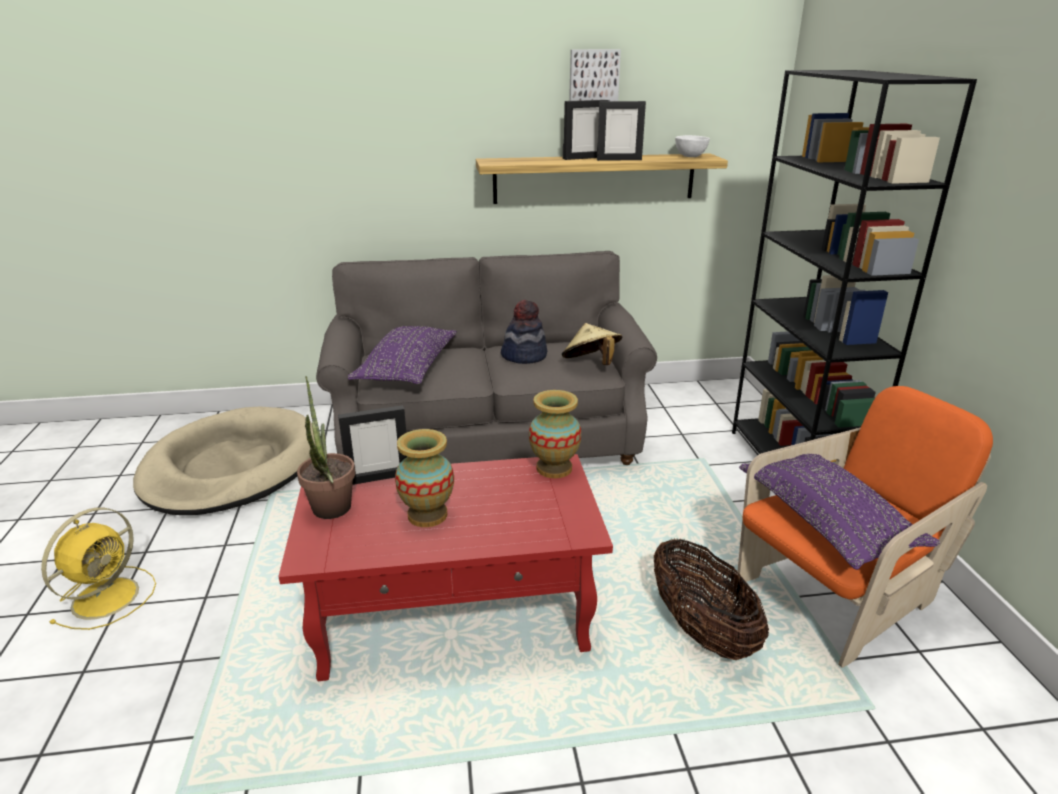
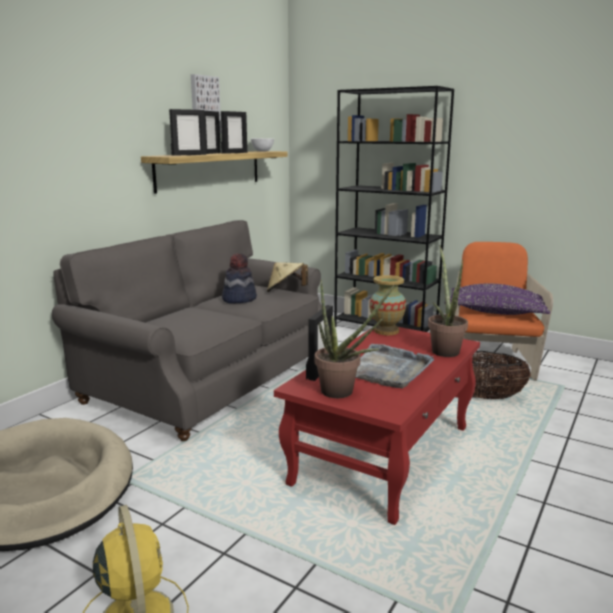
camera: 50 degrees left, 10 degrees down
purple pillow [348,326,457,384] -> none
vase [395,429,454,527] -> grey tray [356,344,434,389]
none -> picture frame [169,109,206,156]
none -> potted plant [428,245,468,357]

